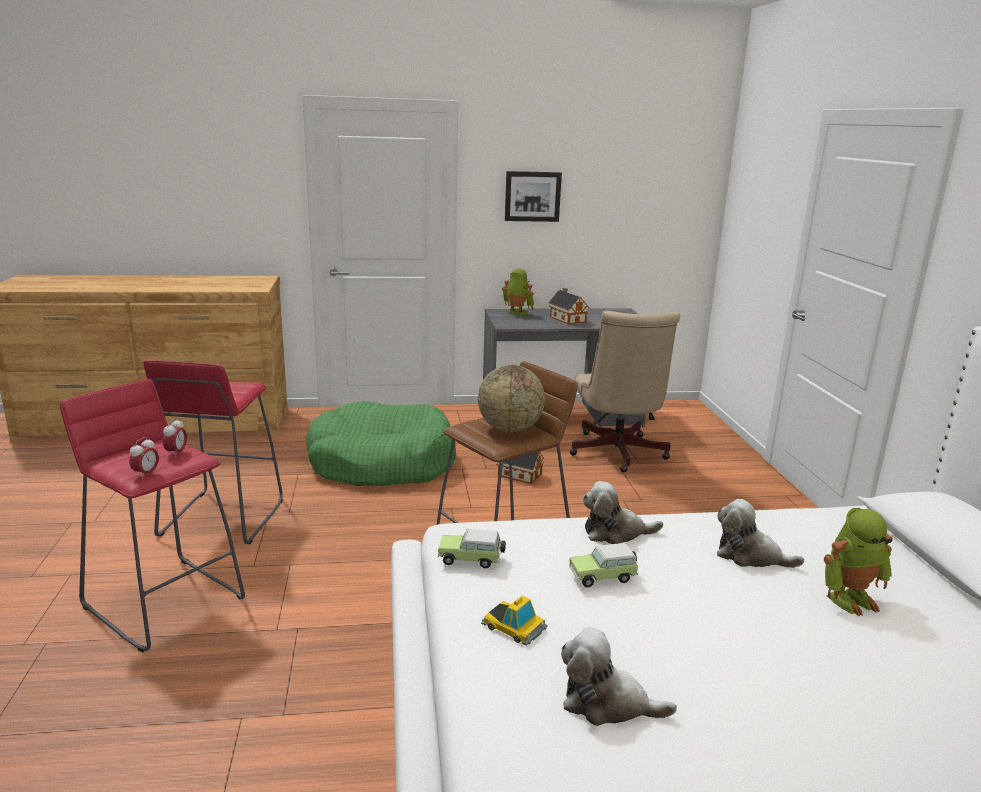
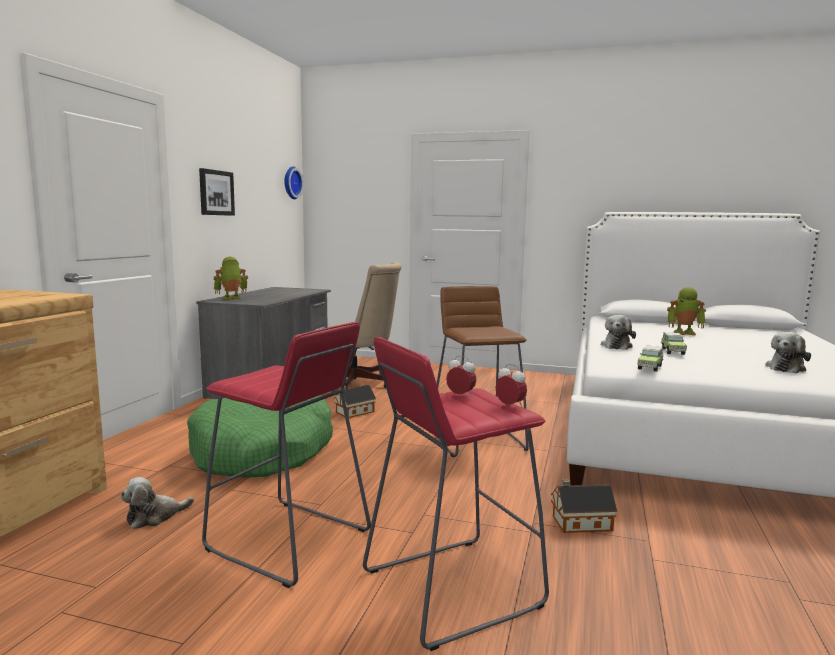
camera: 65 degrees left, 10 degrees down
globe [478,365,545,432] -> none
toy car [481,596,548,646] -> none
toy house [548,288,589,325] -> toy house moved to [551,479,617,533]
plush toy [717,499,804,568] -> plush toy moved to [121,477,194,529]
toy robot [824,508,893,616] -> toy robot turned 90 degrees clockwise [667,287,706,336]
none -> wall clock [284,167,303,199]

